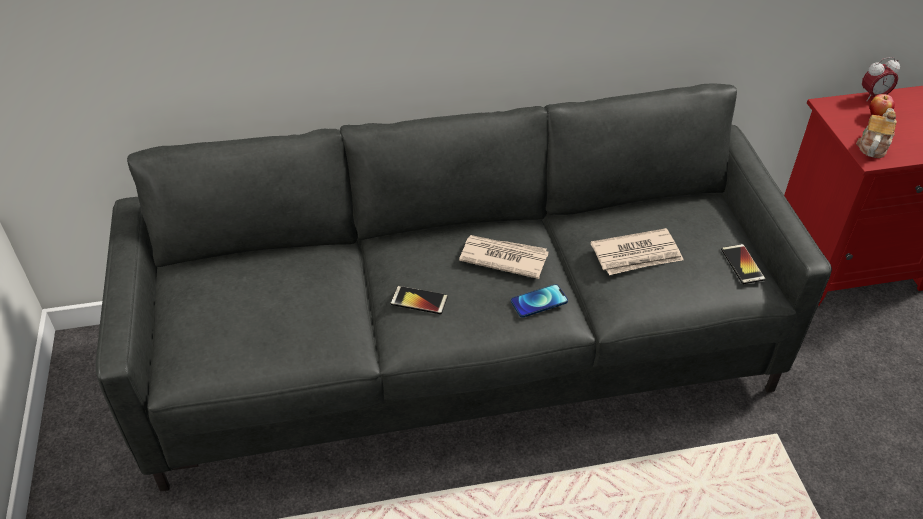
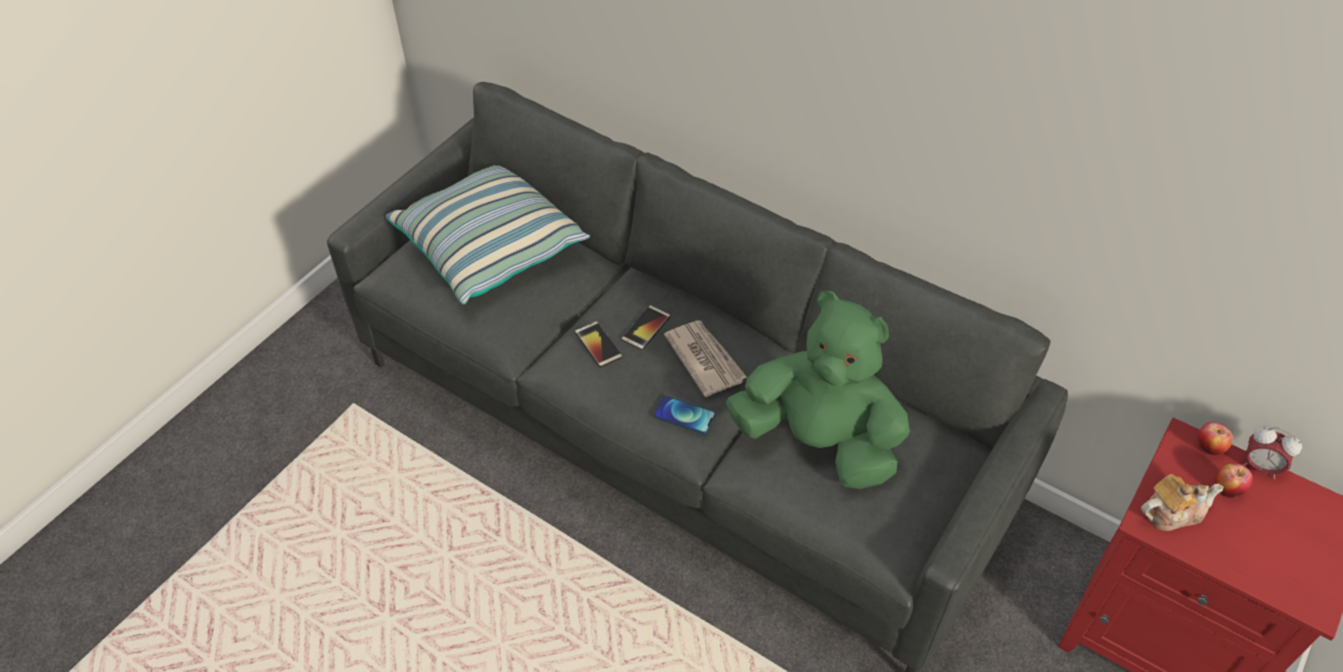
camera: 45 degrees right, 5 degrees up
newspaper [590,228,684,275] -> green plush toy [726,291,910,489]
phone [721,244,766,284] -> phone moved to [621,305,671,350]
none -> pillow [385,165,590,305]
none -> apple [1198,422,1233,455]

